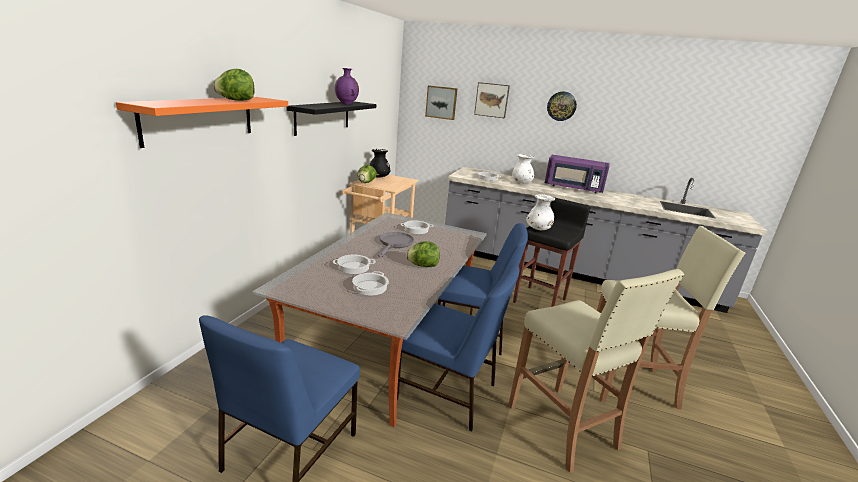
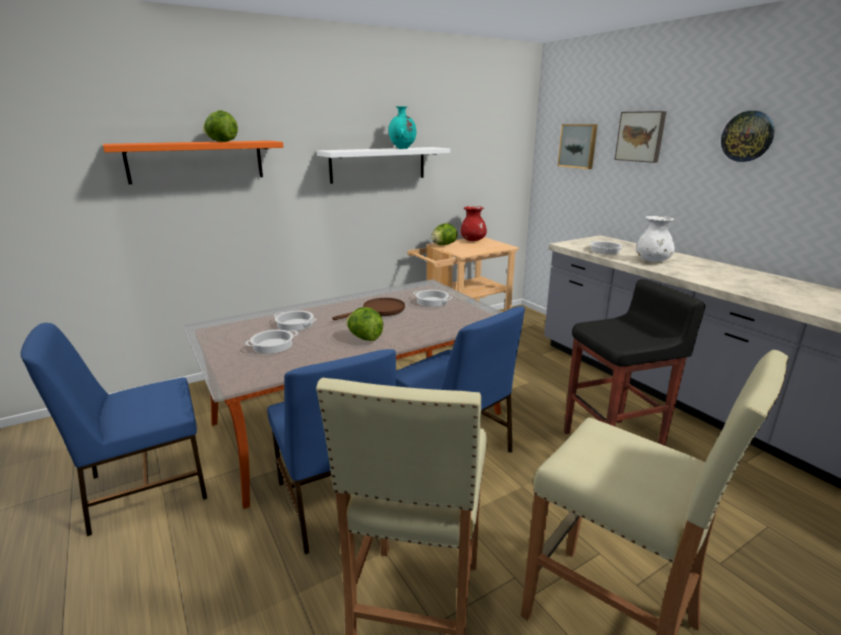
camera: 40 degrees right, 0 degrees up
black shelf [286,101,376,136] -> white shelf [317,147,450,184]
purple vase [335,68,359,105] -> turquoise vase [389,106,416,149]
black vase [370,149,390,178] -> red vase [461,206,487,241]
grey frying pan [378,232,414,257] -> brown frying pan [332,298,405,320]
white vase [526,194,555,230] -> none
purple microwave [545,155,609,193] -> none

